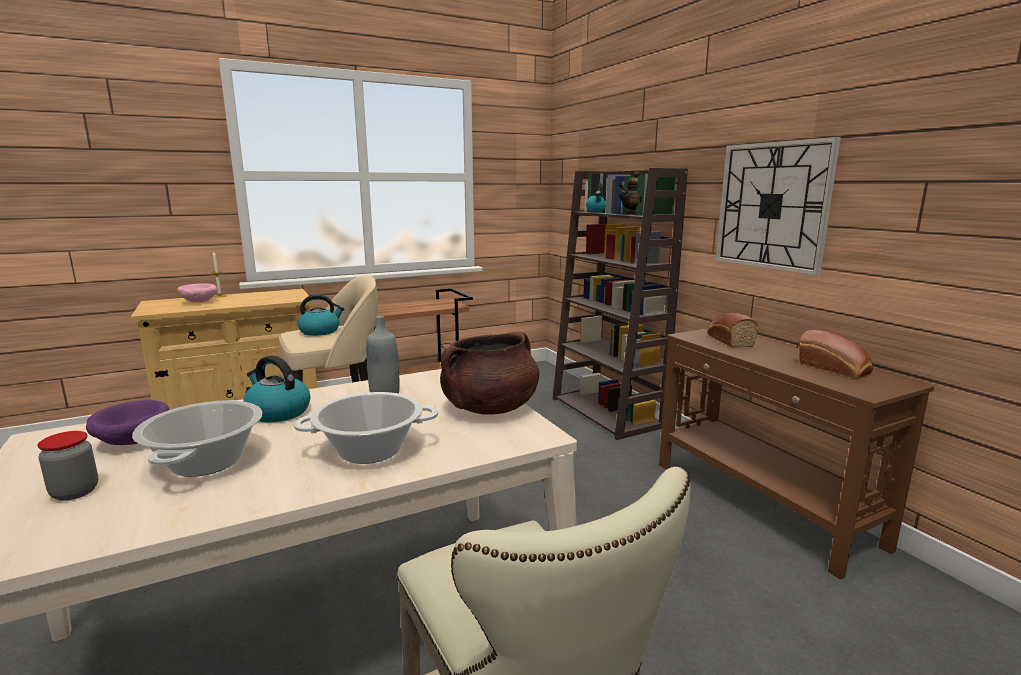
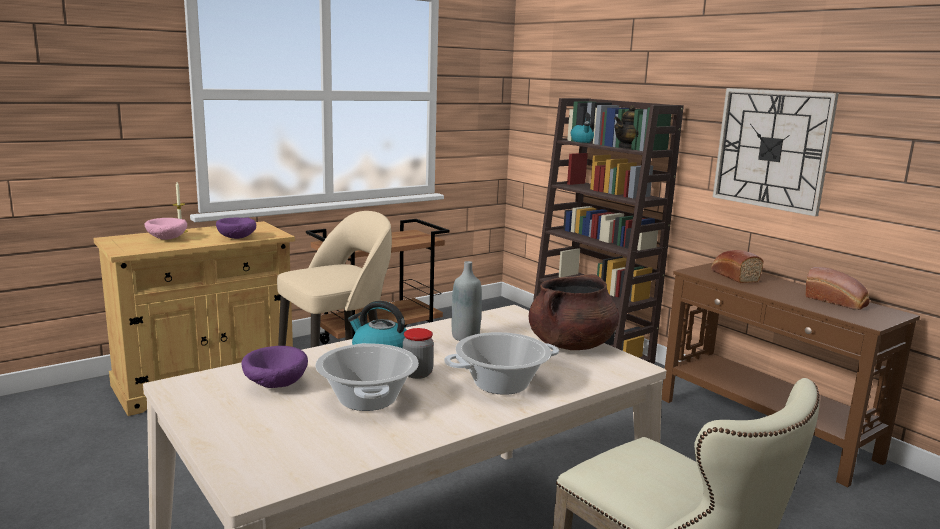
camera: 10 degrees left, 0 degrees up
jar [37,431,98,501] -> jar moved to [403,328,434,379]
kettle [297,294,345,336] -> none
none -> purple bowl [216,217,256,239]

